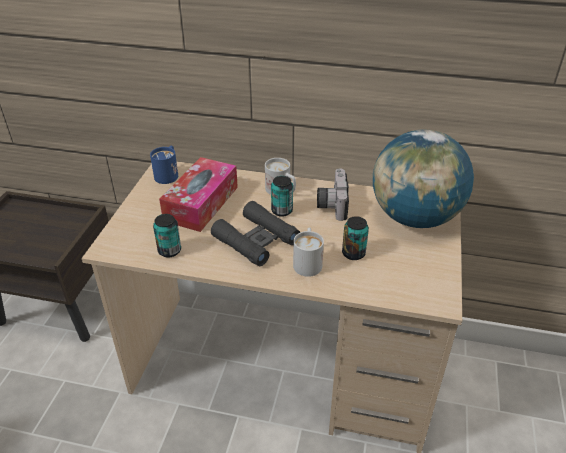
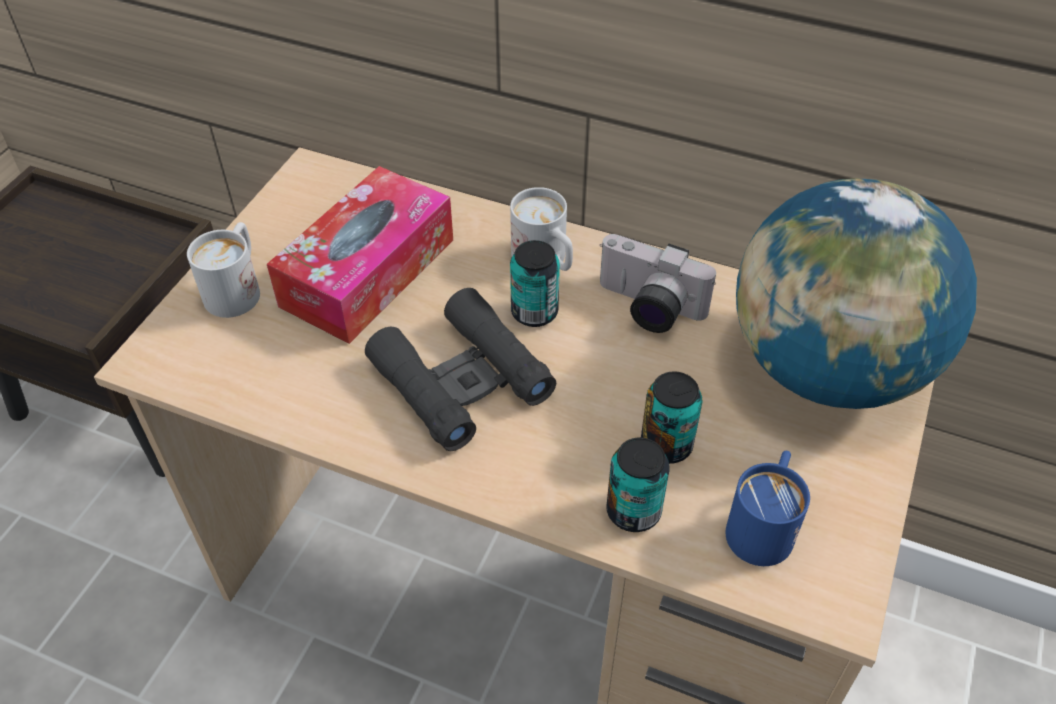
camera: 10 degrees right, 10 degrees up
blue mug [150,146,178,184] -> blue mug moved to [726,451,810,566]
can [153,214,181,257] -> can moved to [606,438,670,532]
white mug [293,227,324,277] -> white mug moved to [187,222,260,318]
camera [317,169,349,221] -> camera turned 75 degrees counterclockwise [600,234,716,333]

